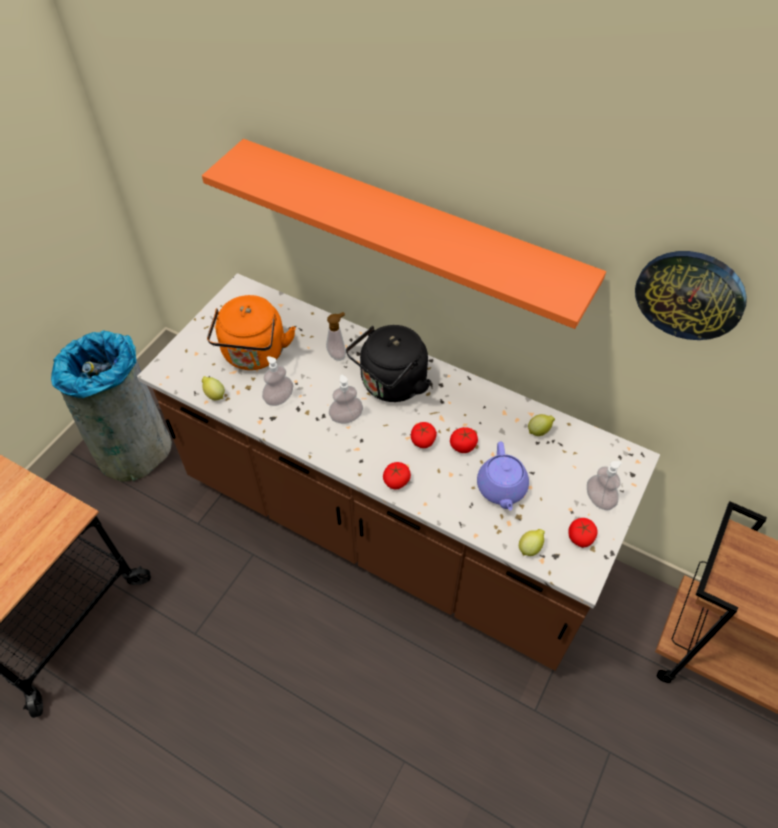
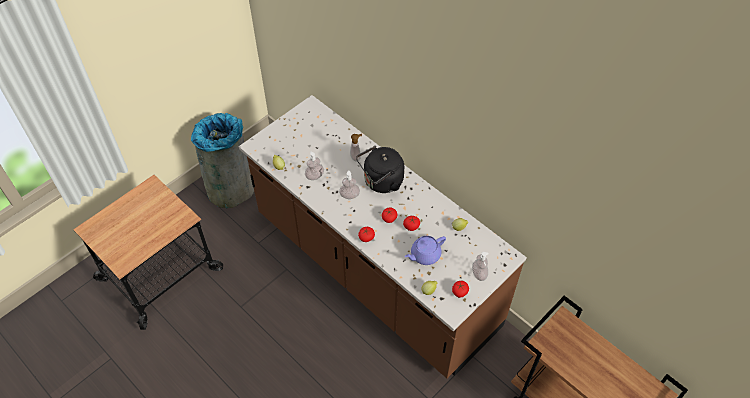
camera: 15 degrees right, 0 degrees up
orange shelf [202,139,606,329] -> none
orange kettle [207,295,296,370] -> none
purple teapot [477,442,529,511] -> purple teapot turned 45 degrees clockwise [405,236,446,265]
wall clock [635,251,747,340] -> none

